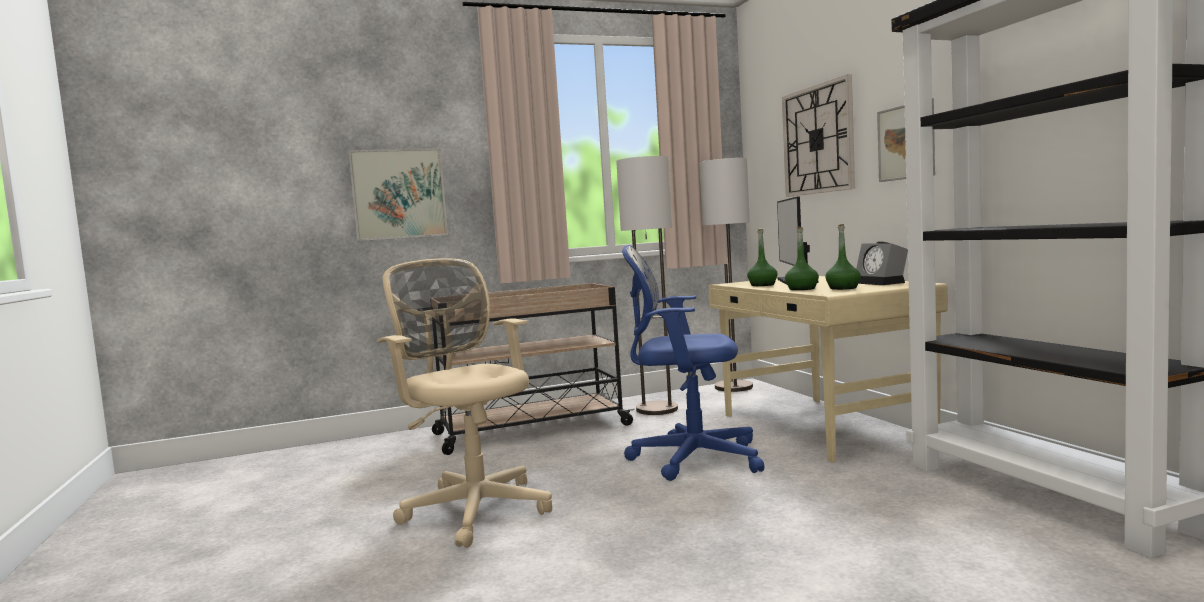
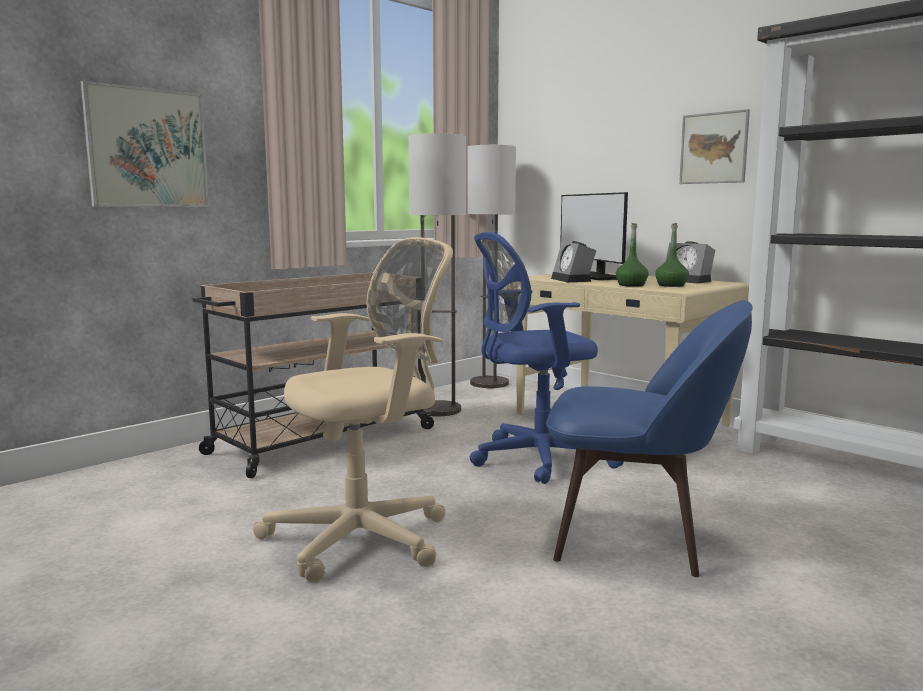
camera: 25 degrees left, 5 degrees up
beige office chair [377,258,552,548] -> beige office chair turned 120 degrees clockwise [253,237,453,582]
green bottle [747,228,778,286] -> alarm clock [551,241,596,282]
wall clock [782,74,855,197] -> none
none -> blue chair [546,300,753,577]

